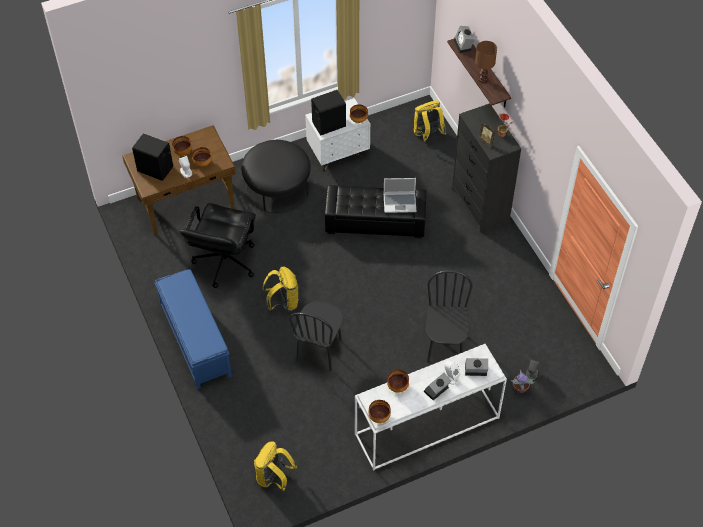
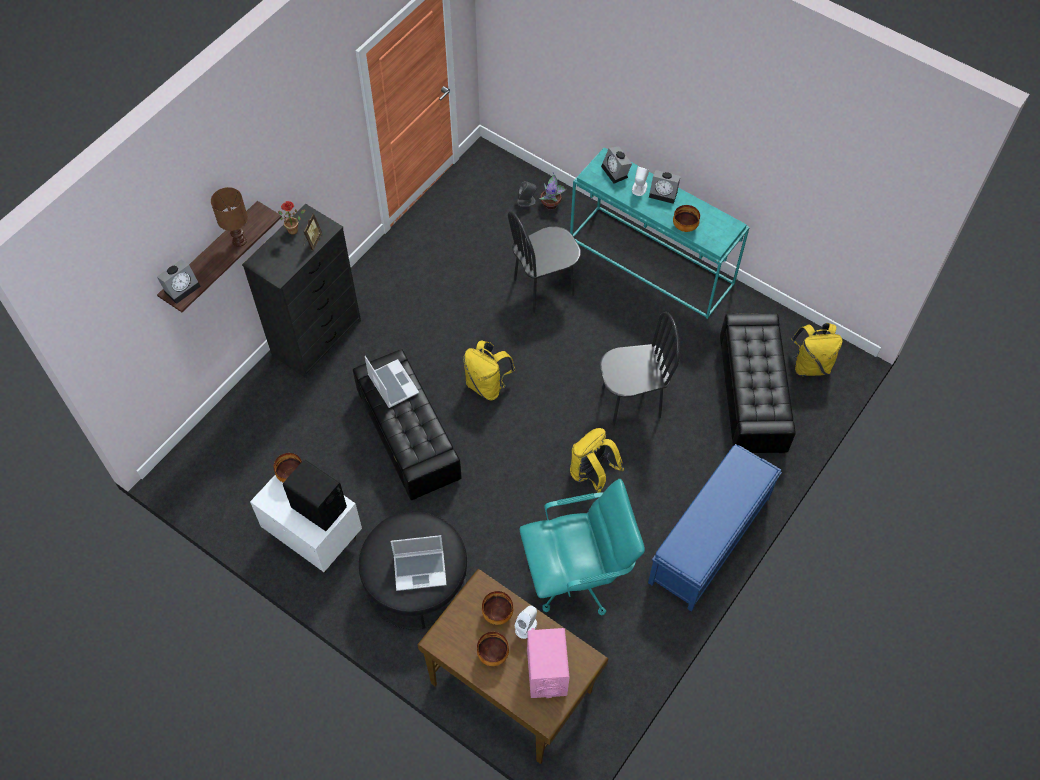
camera: 120 degrees left, 5 degrees up
black speaker [132,133,173,181] -> pink speaker [527,628,570,698]
black office chair [180,203,256,288] -> turquoise office chair [520,479,645,615]
white console table [355,344,507,471] -> turquoise console table [570,148,750,319]
bowl [368,400,391,423] -> none
yellow backpack [414,100,446,142] -> yellow backpack moved to [463,341,515,400]
none -> laptop [391,535,447,591]
none -> black ottoman [720,313,796,453]

